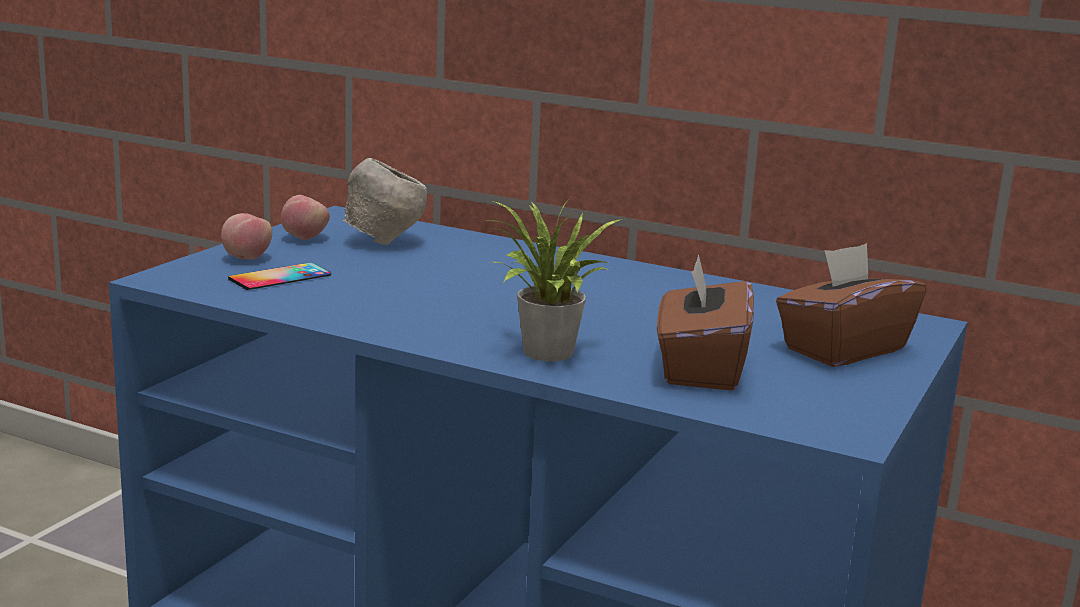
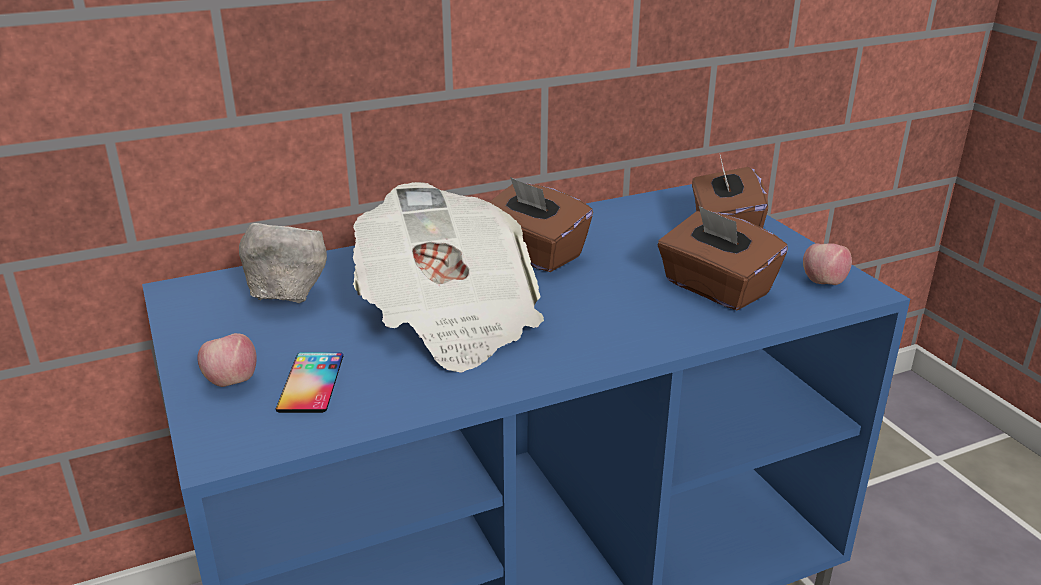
camera: 50 degrees left, 10 degrees up
apple [281,195,330,240] -> apple moved to [803,244,852,285]
potted plant [489,200,623,361] -> none
none -> newspaper [353,182,544,373]
none -> brown tissue box [489,177,593,272]

